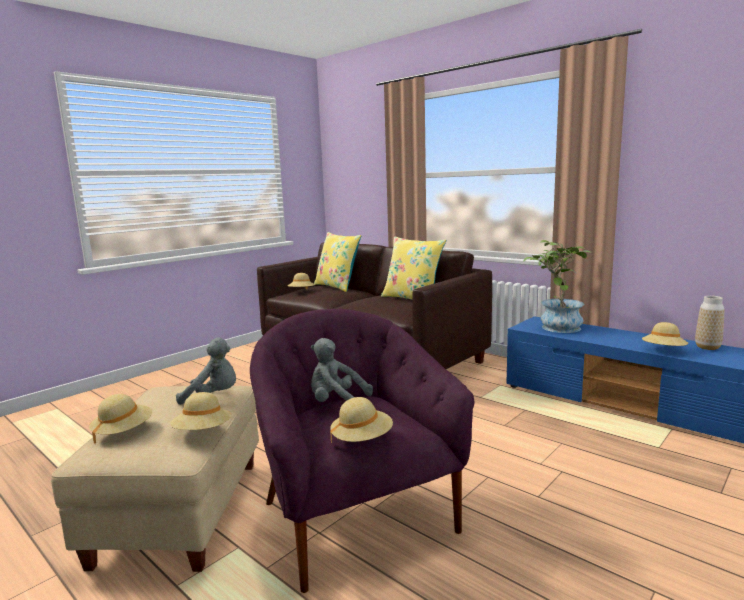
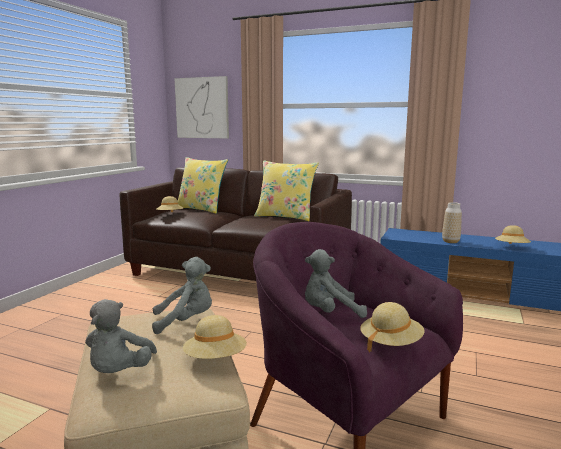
camera: 20 degrees left, 0 degrees up
beige hat [89,394,152,445] -> grey plush toy [85,299,157,373]
potted plant [523,240,592,333] -> none
vase [695,296,724,350] -> vase moved to [442,202,462,243]
none -> picture [174,76,229,138]

